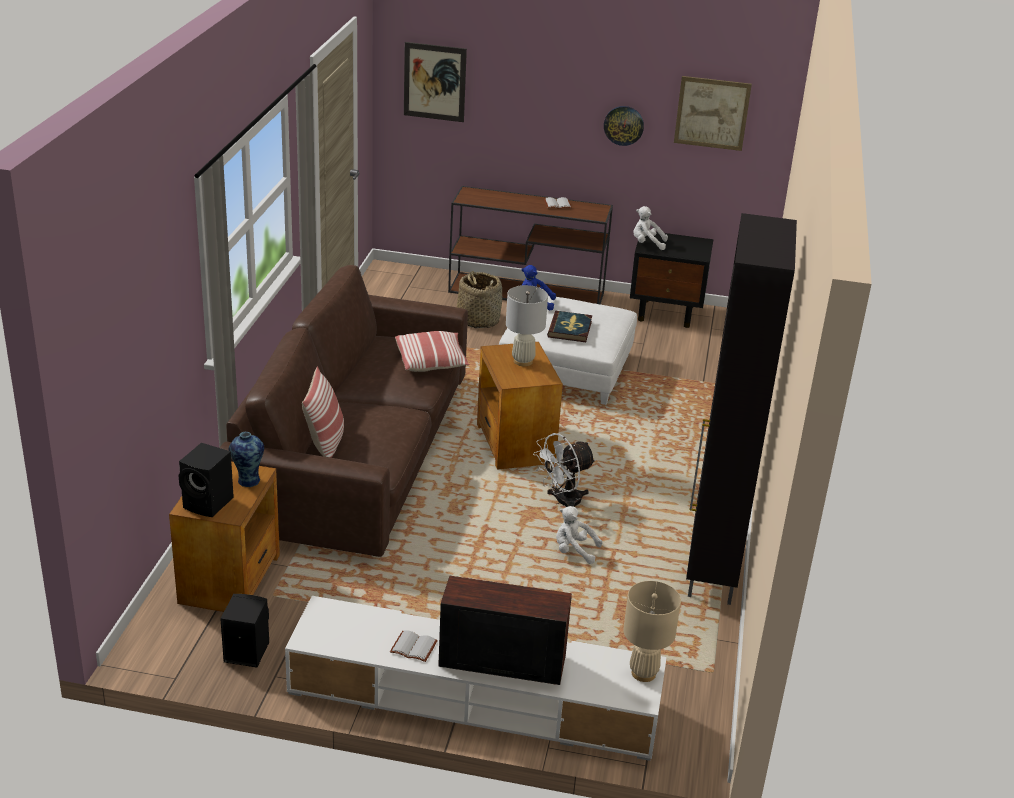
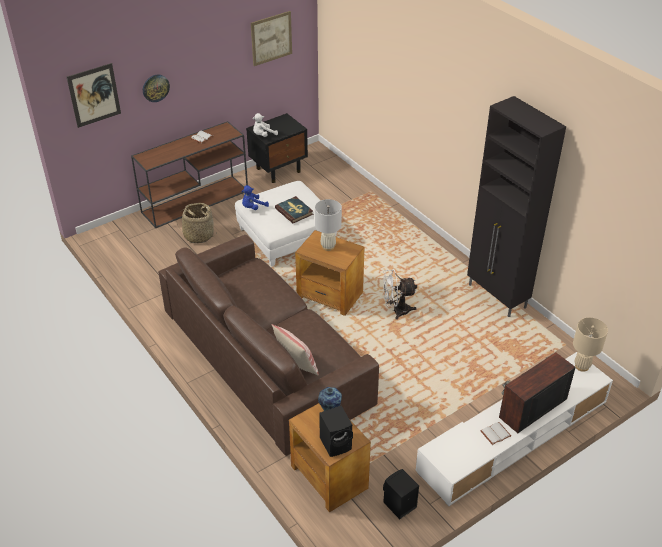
camera: 45 degrees left, 10 degrees up
pillow [395,331,470,372] -> none
white fan [533,433,596,507] -> white fan turned 75 degrees clockwise [383,269,417,320]
white plush toy [556,506,602,564] -> none
wall clock [604,106,644,146] -> wall clock moved to [143,75,170,102]

